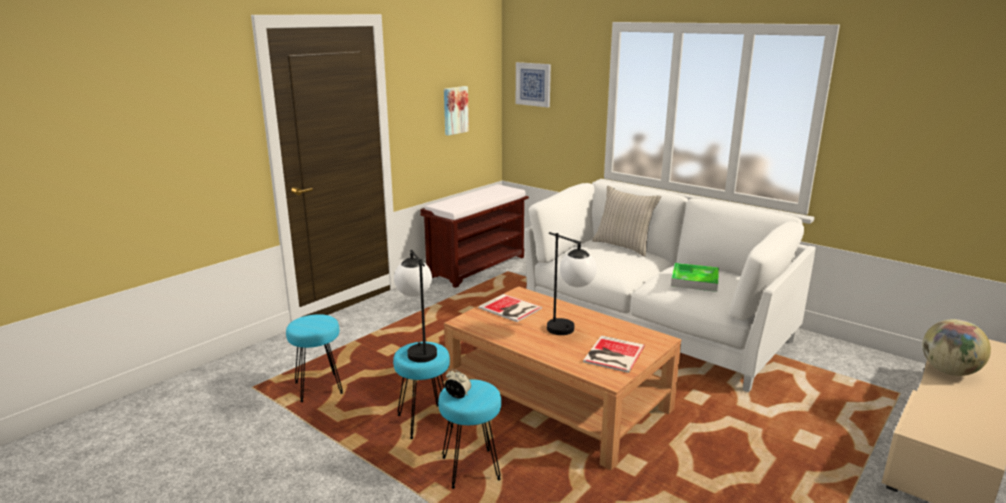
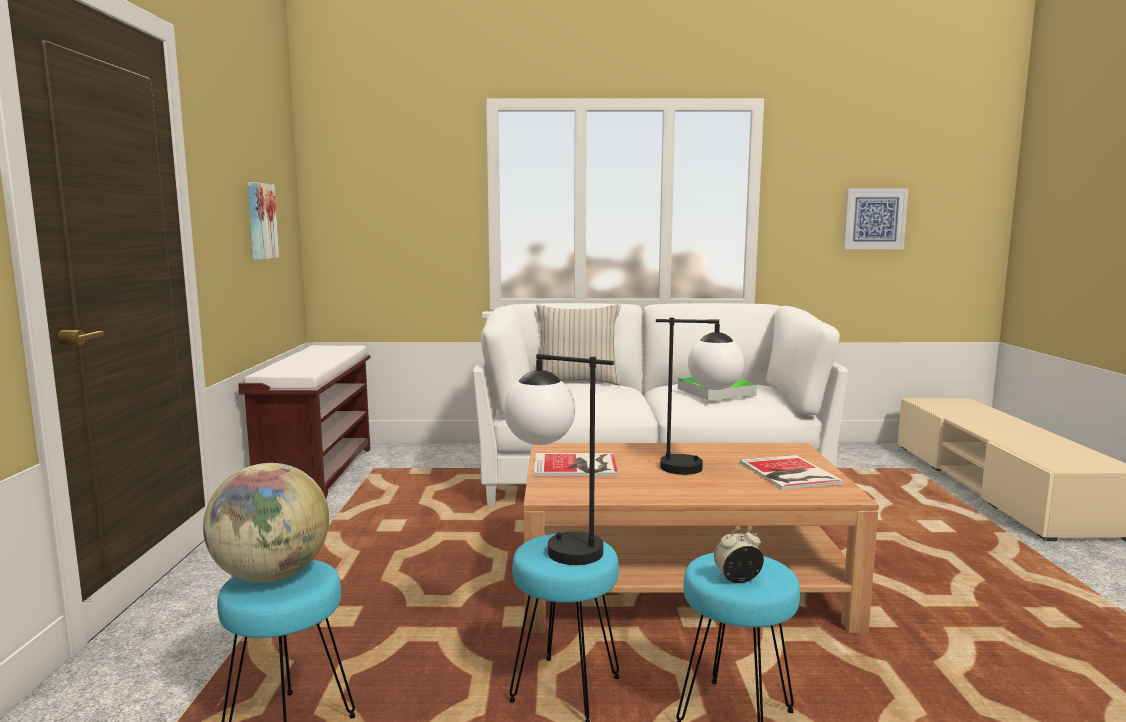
camera: 40 degrees left, 10 degrees down
picture [516,62,551,107] -> picture moved to [843,188,909,249]
globe [922,319,991,376] -> globe moved to [203,463,329,583]

